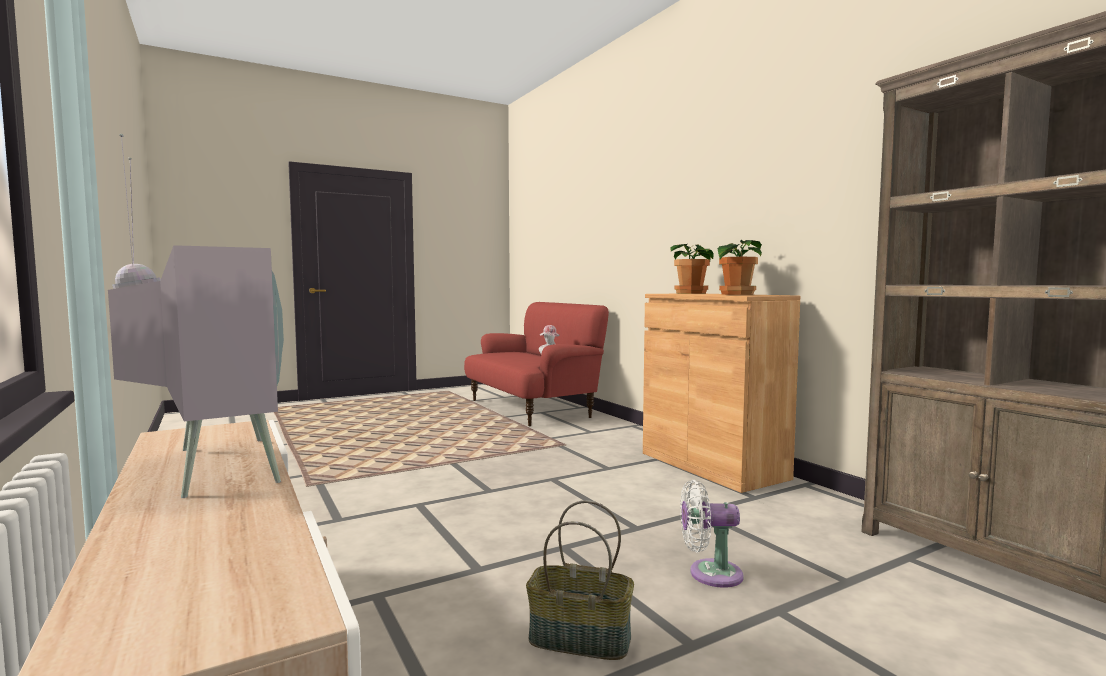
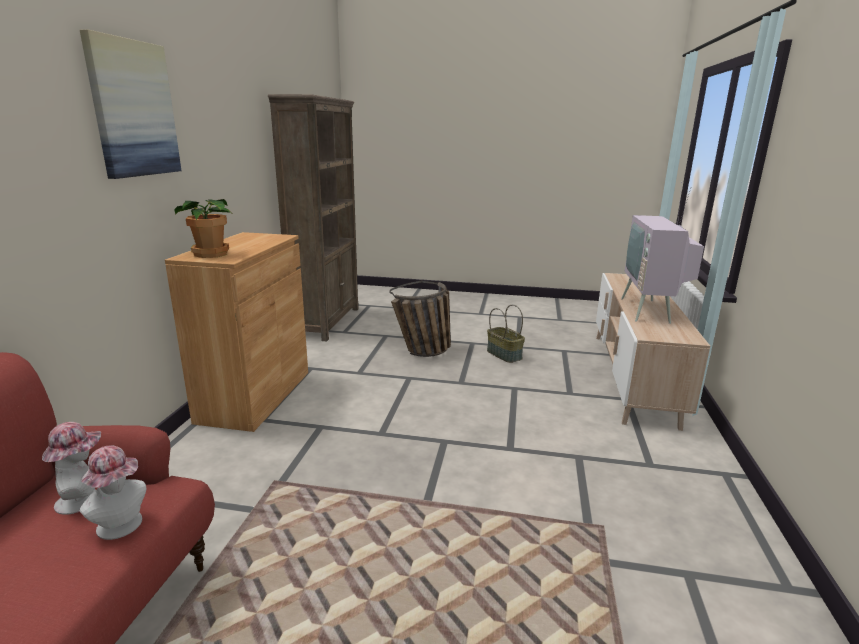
camera: 140 degrees left, 15 degrees up
white fan [680,480,743,588] -> basket [390,281,451,357]
potted plant [718,240,762,295] -> none
none -> hat [79,446,146,540]
none -> picture [80,29,182,179]

